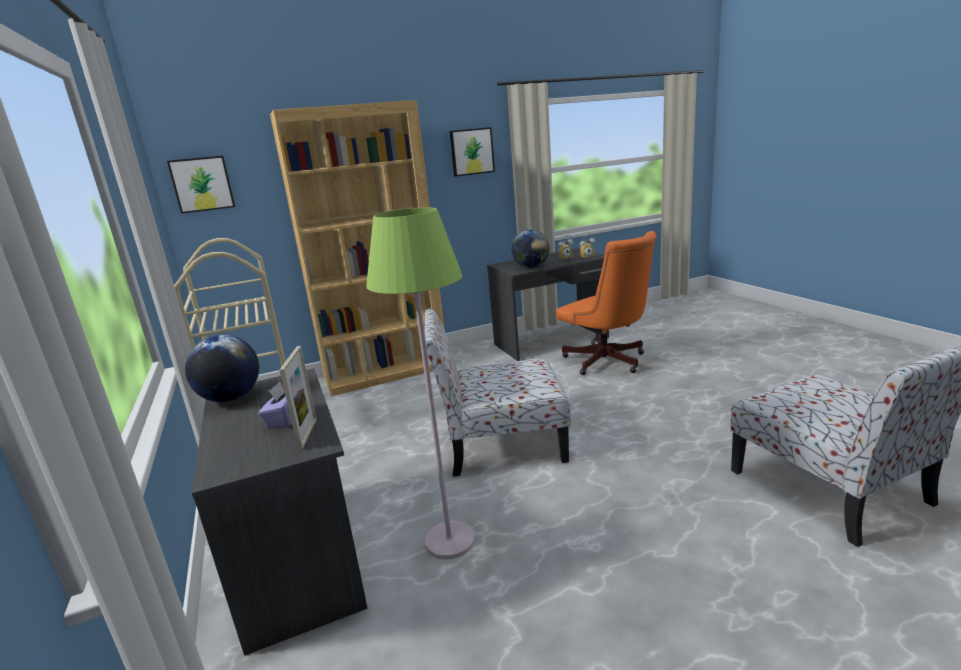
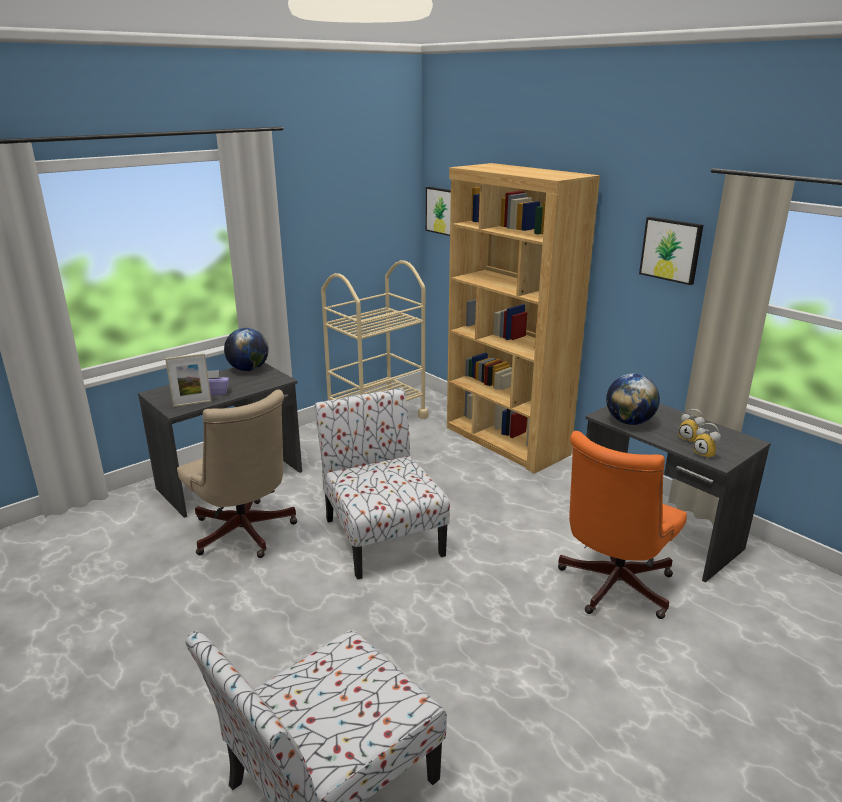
camera: 70 degrees right, 5 degrees up
green floor lamp [366,207,475,559] -> beige office chair [177,389,298,558]

